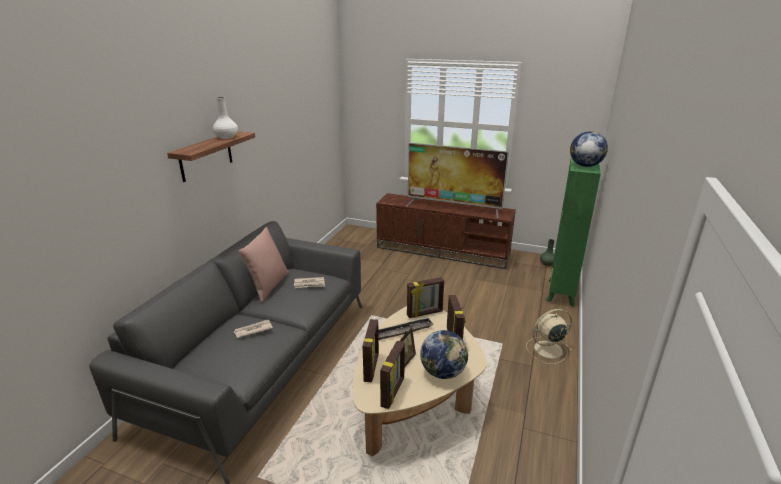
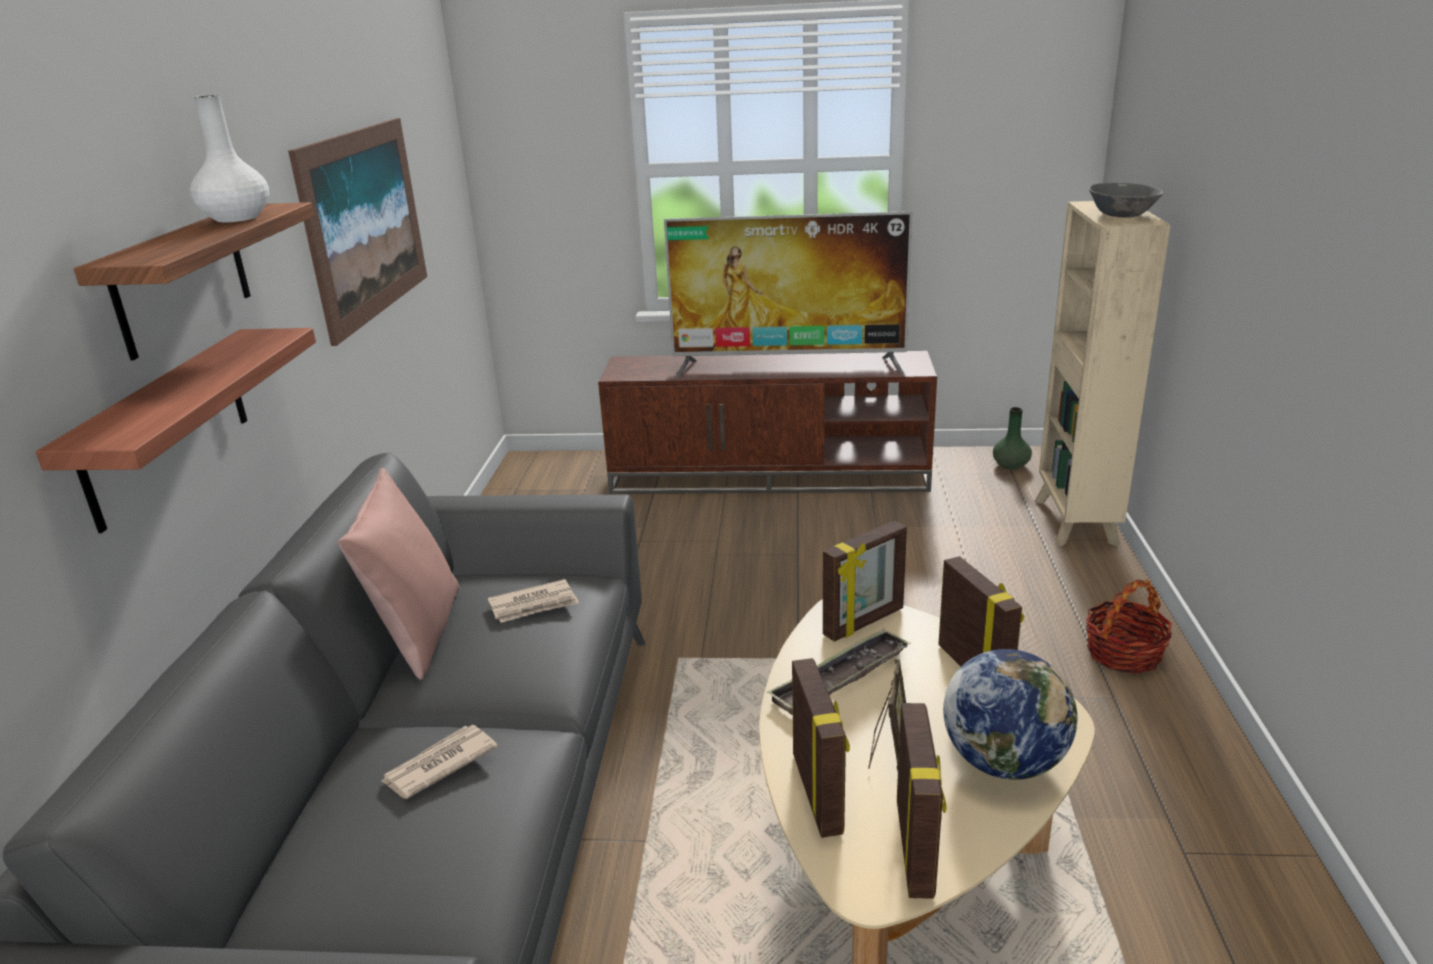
camera: 15 degrees left, 0 degrees up
beige fan [526,309,572,364] -> basket [1086,580,1172,674]
green bookcase [546,157,601,306] -> beige bookcase [1035,201,1171,547]
globe [570,131,608,167] -> grey bowl [1088,183,1164,218]
none -> shelf [35,328,316,533]
none -> picture [288,118,427,346]

